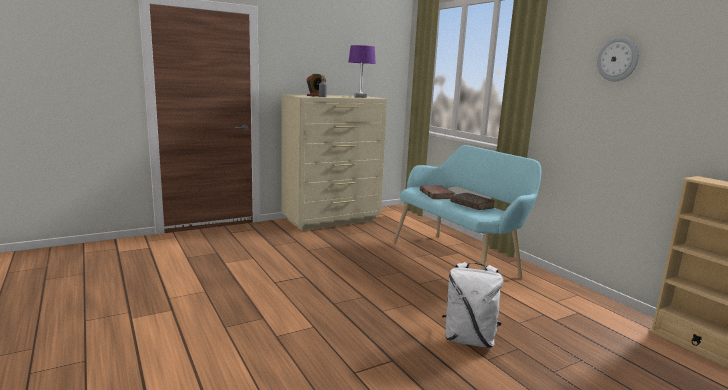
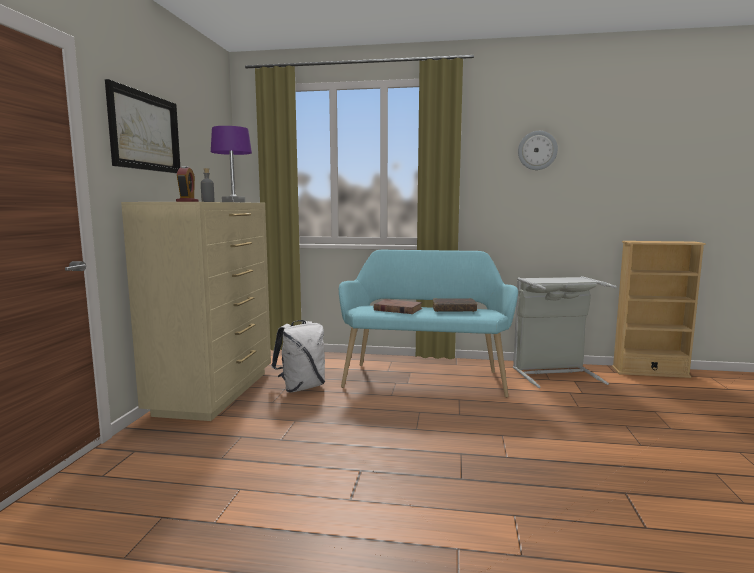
camera: 50 degrees left, 5 degrees down
white backpack [442,262,503,348] -> white backpack moved to [271,320,325,392]
none -> picture [105,79,180,173]
none -> grey laundry basket [513,276,617,388]

